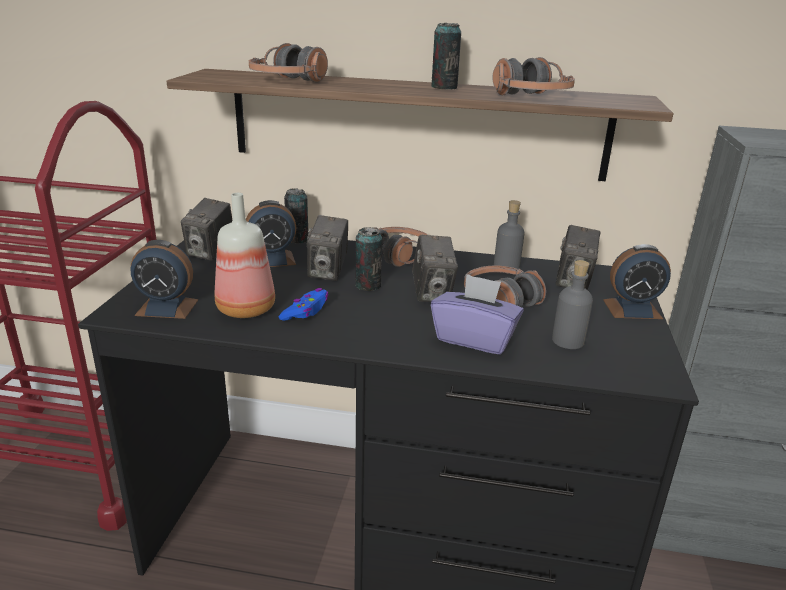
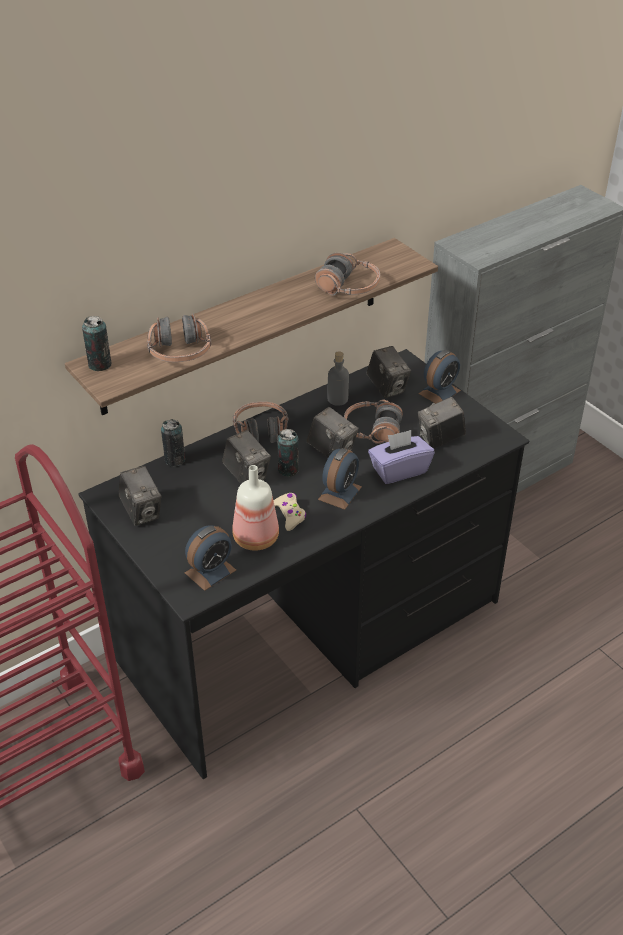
camera: 45 degrees left, 15 degrees up
alarm clock [246,200,297,267] -> alarm clock moved to [318,448,362,510]
blue game controller [279,288,329,321] -> beige game controller [274,493,306,531]
can [431,23,461,90] -> can moved to [82,316,112,371]
grey bottle [552,260,593,349] -> camera [418,397,466,449]

